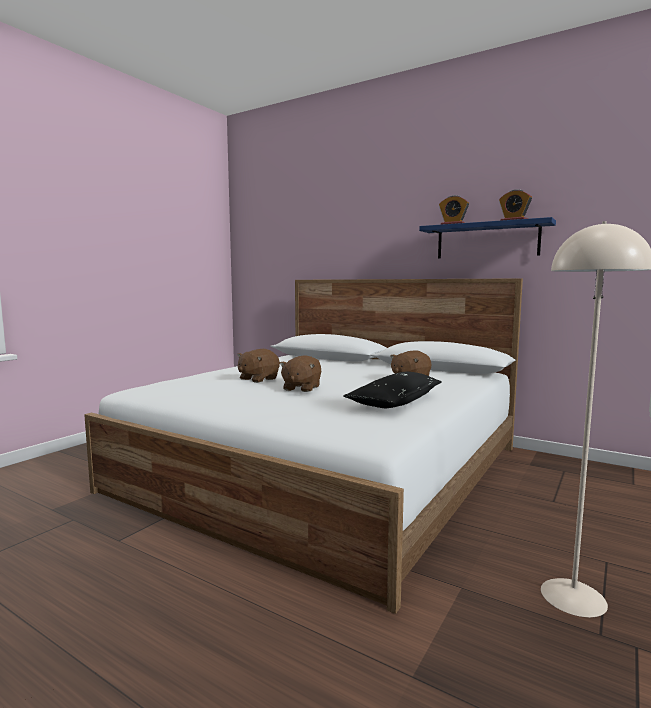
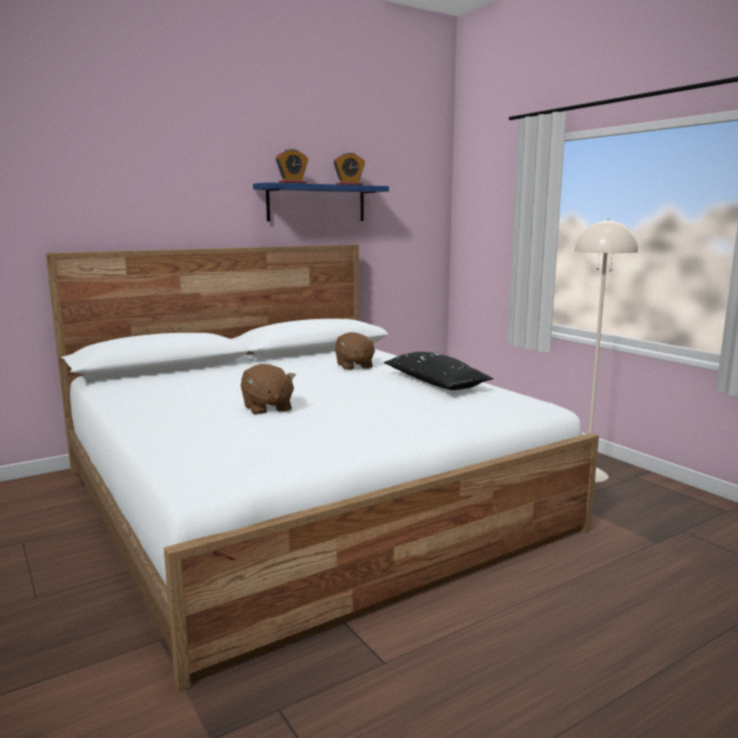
camera: 65 degrees left, 5 degrees up
brown plush toy [279,355,321,392] -> none

